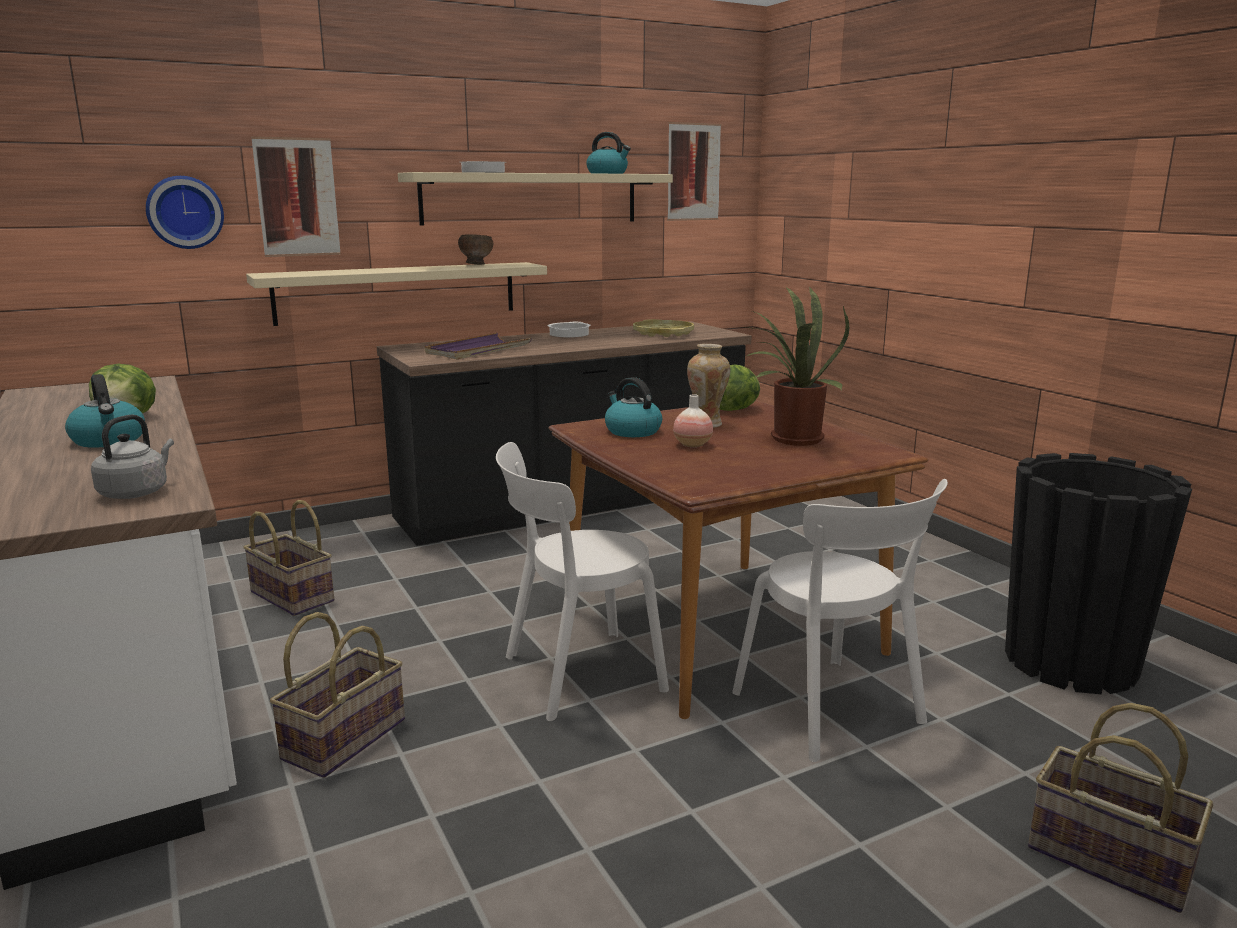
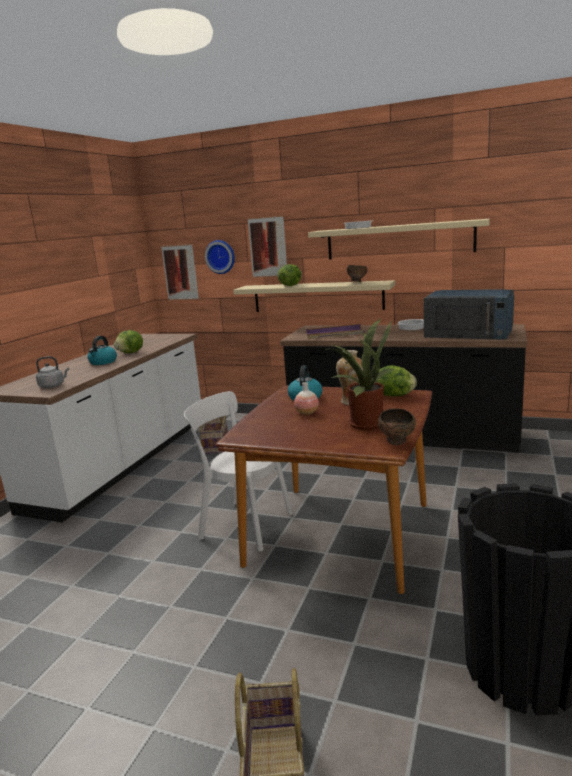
camera: 50 degrees right, 0 degrees up
basket [270,612,405,778] -> none
kettle [586,132,631,174] -> none
yellow tray [633,319,694,337] -> blue microwave [424,289,514,340]
picture [667,122,721,221] -> picture moved to [161,244,199,300]
white chair [732,479,948,762] -> none
none -> lettuce [278,264,302,286]
none -> brown bowl [378,408,416,445]

